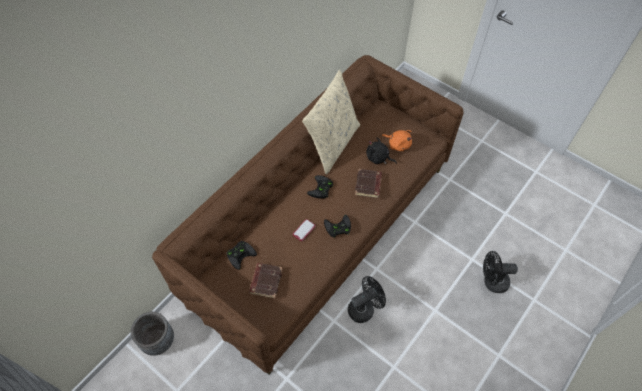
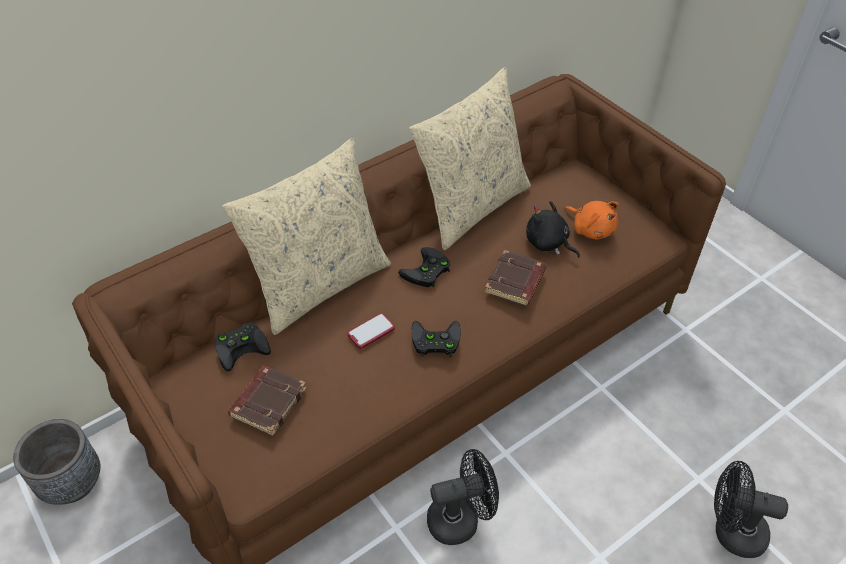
camera: 15 degrees right, 10 degrees down
none -> beige pillow [222,138,391,335]

